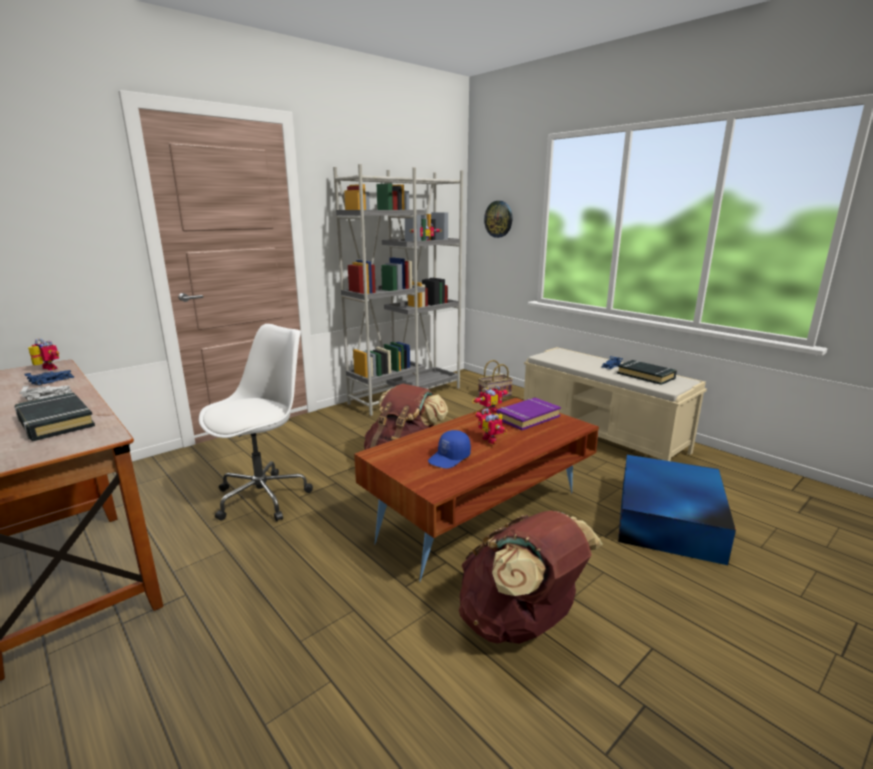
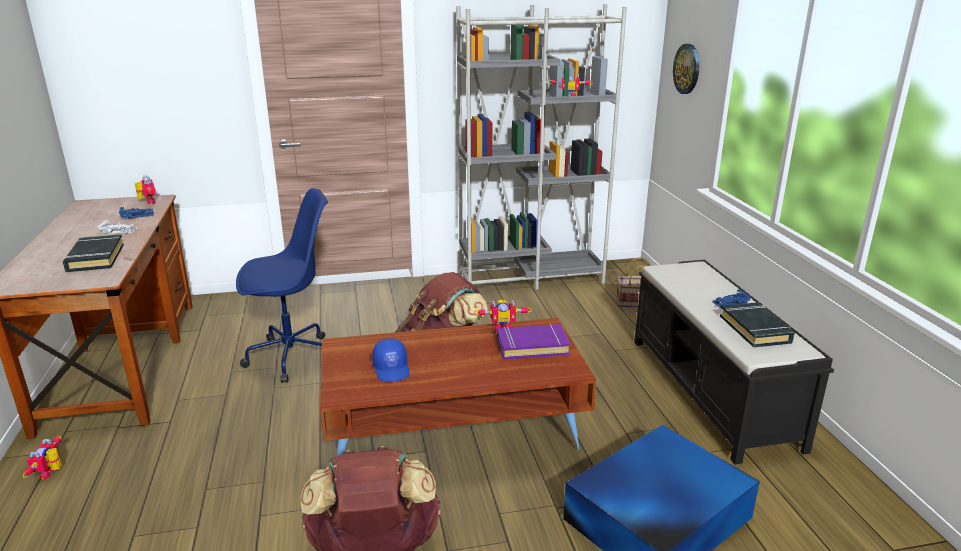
camera: 30 degrees right, 5 degrees up
white office chair [199,324,313,521] -> blue office chair [236,188,328,383]
blue cap [428,430,471,469] -> blue cap turned 90 degrees counterclockwise [372,338,409,382]
toy robot [475,409,507,444] -> toy robot moved to [23,436,62,480]
beige bench [524,347,707,461] -> black bench [634,260,834,464]

